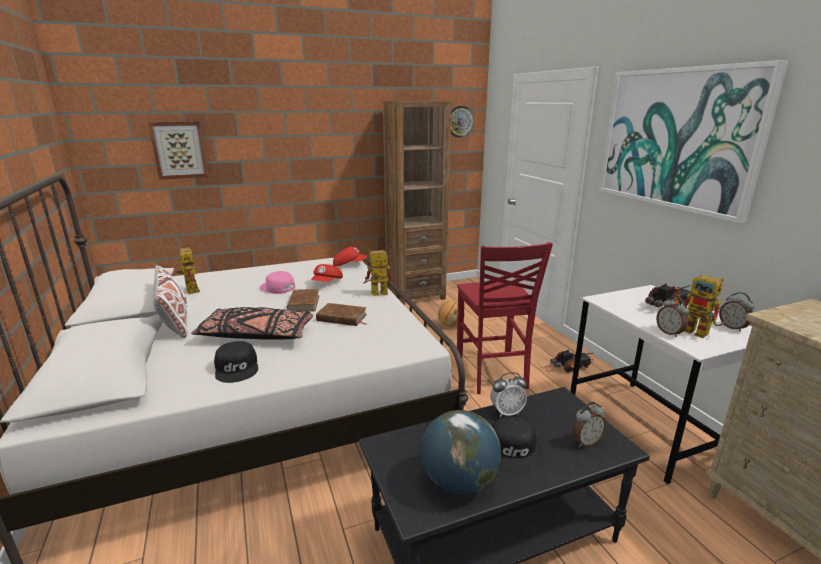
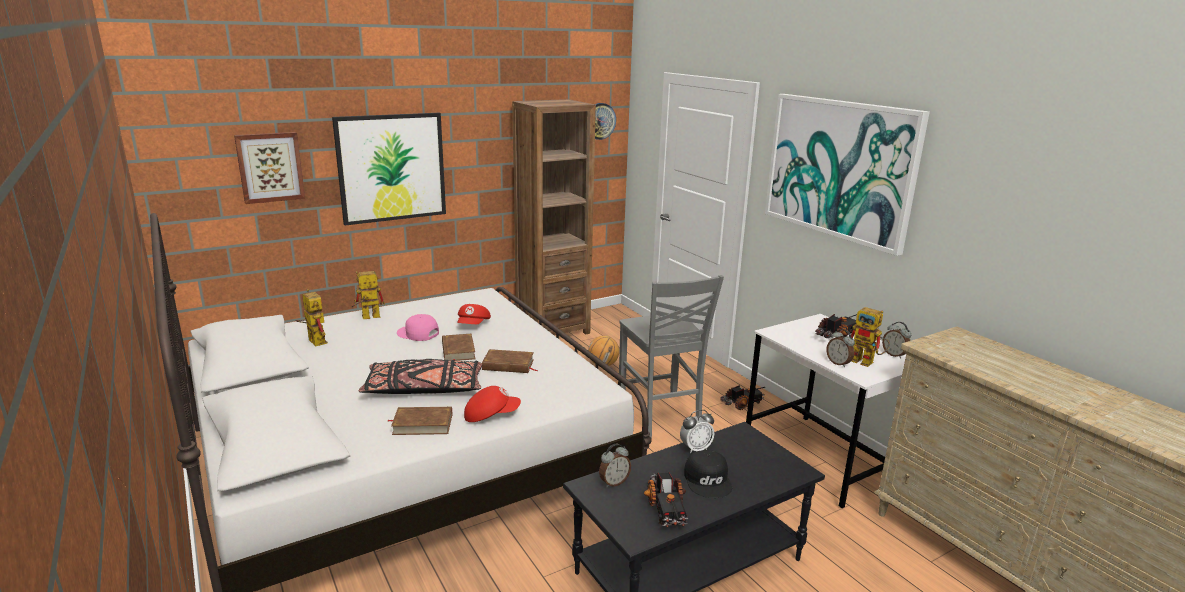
camera: 10 degrees left, 0 degrees up
white pillow [153,265,188,338] -> none
black cap [214,341,258,383] -> brown book [388,407,452,435]
red cap [333,247,367,266] -> red cap moved to [464,386,521,422]
toy robot [363,250,393,296] -> toy robot moved to [352,271,385,319]
globe [421,410,501,495] -> toy truck [644,472,688,527]
red chair [457,242,553,394] -> grey chair [619,275,724,439]
alarm clock [572,402,606,447] -> alarm clock moved to [599,444,631,487]
none -> picture [332,113,446,225]

